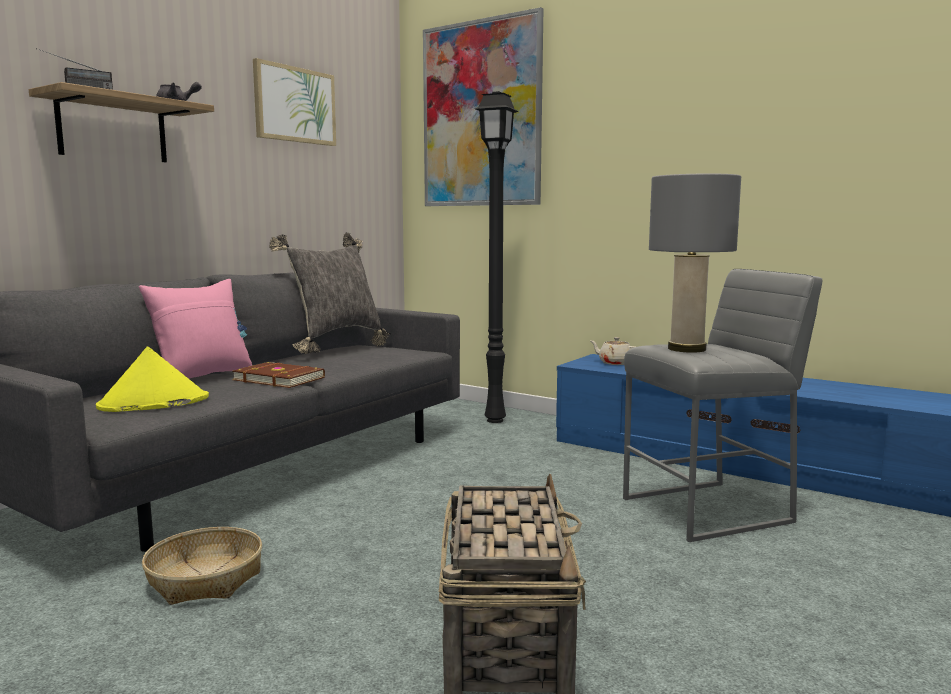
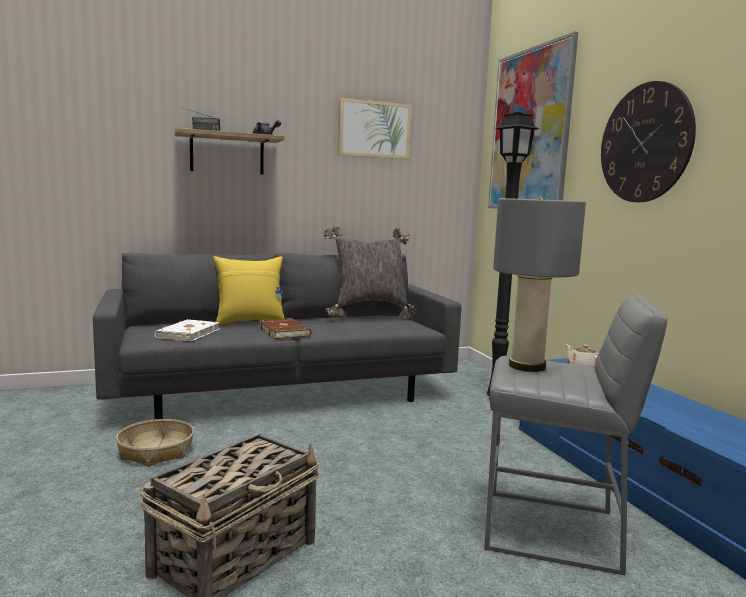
camera: 35 degrees right, 0 degrees up
yellow hat [96,347,209,412] -> white book [154,319,220,341]
pink pillow [139,279,252,379] -> yellow pillow [213,256,285,326]
none -> wall clock [601,81,696,202]

